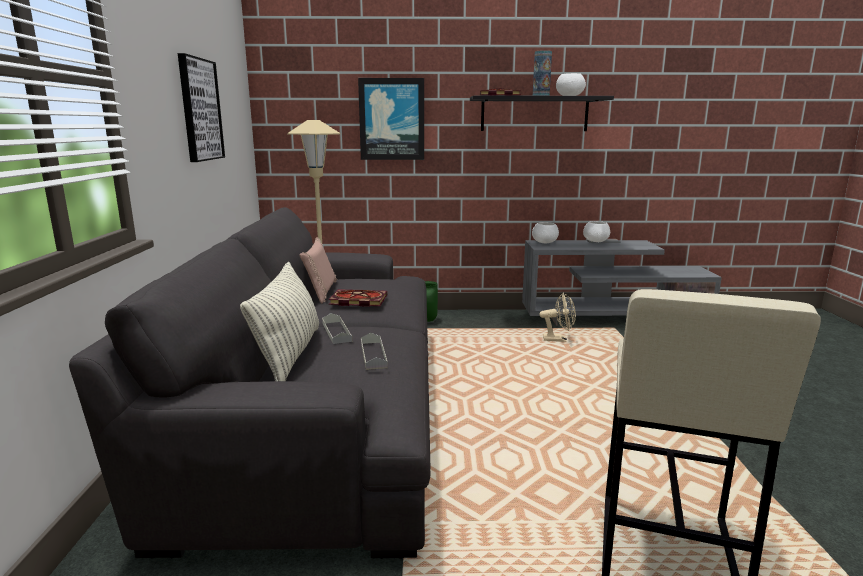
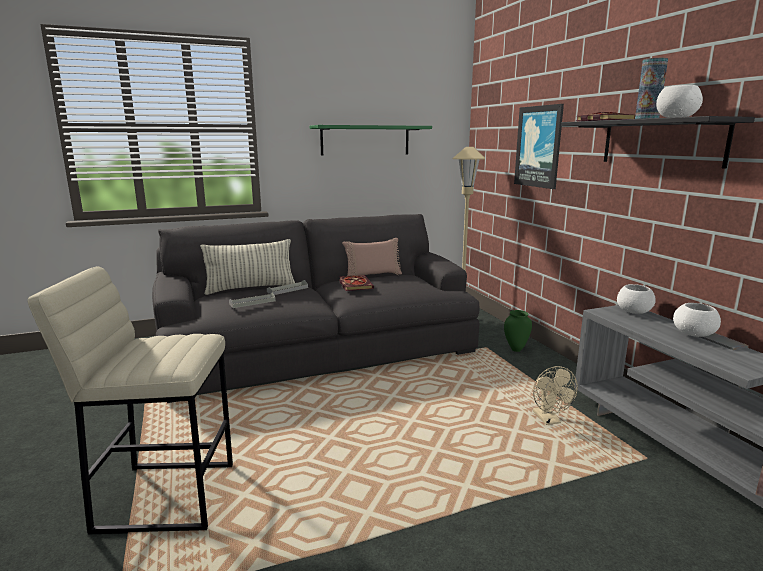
camera: 70 degrees right, 0 degrees up
picture [178,53,225,162] -> green shelf [309,125,432,156]

